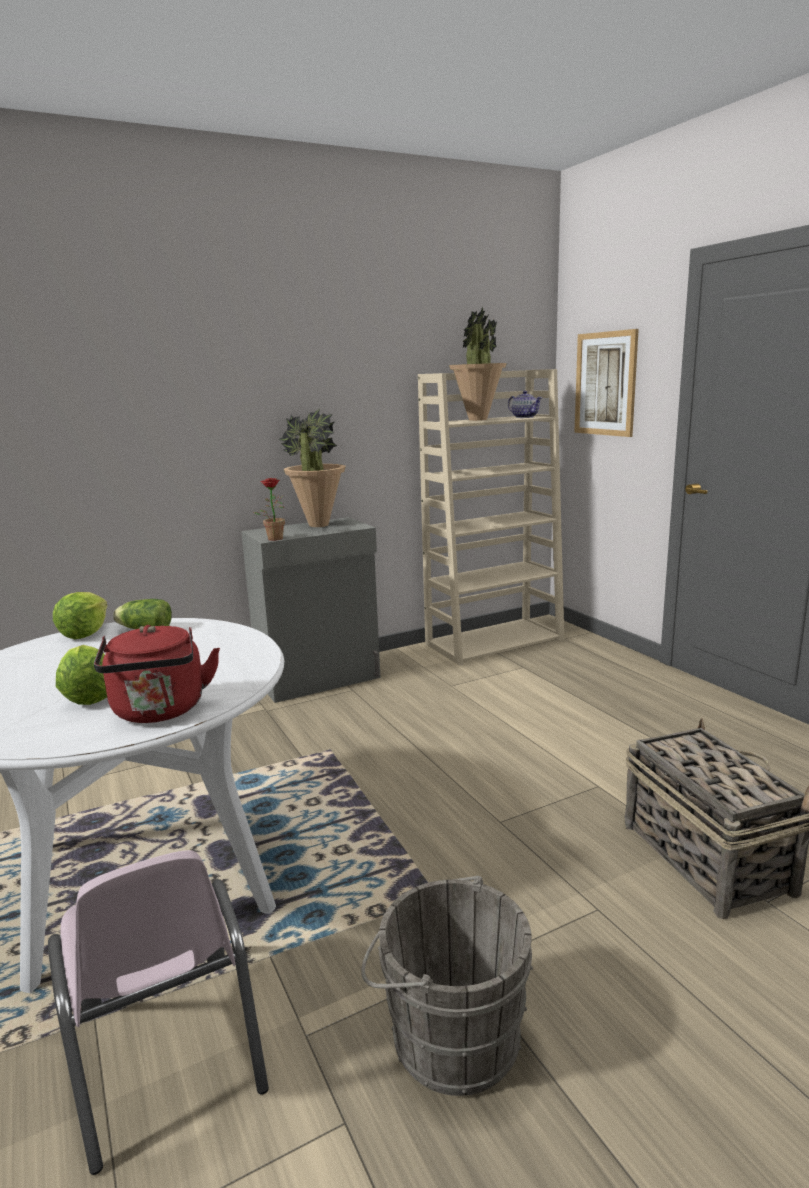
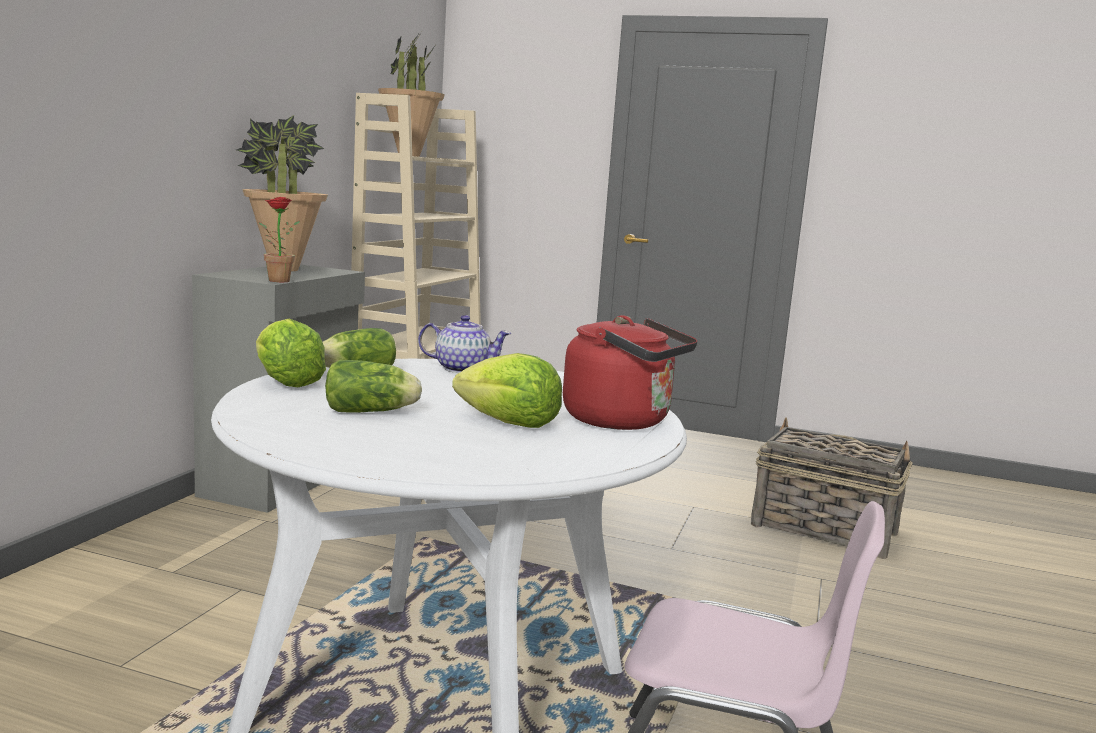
camera: 45 degrees left, 5 degrees down
grey bucket [361,876,533,1096] -> none
teapot [508,391,543,418] -> teapot moved to [418,315,511,373]
picture [574,329,639,437] -> none
none -> lettuce [325,360,422,413]

